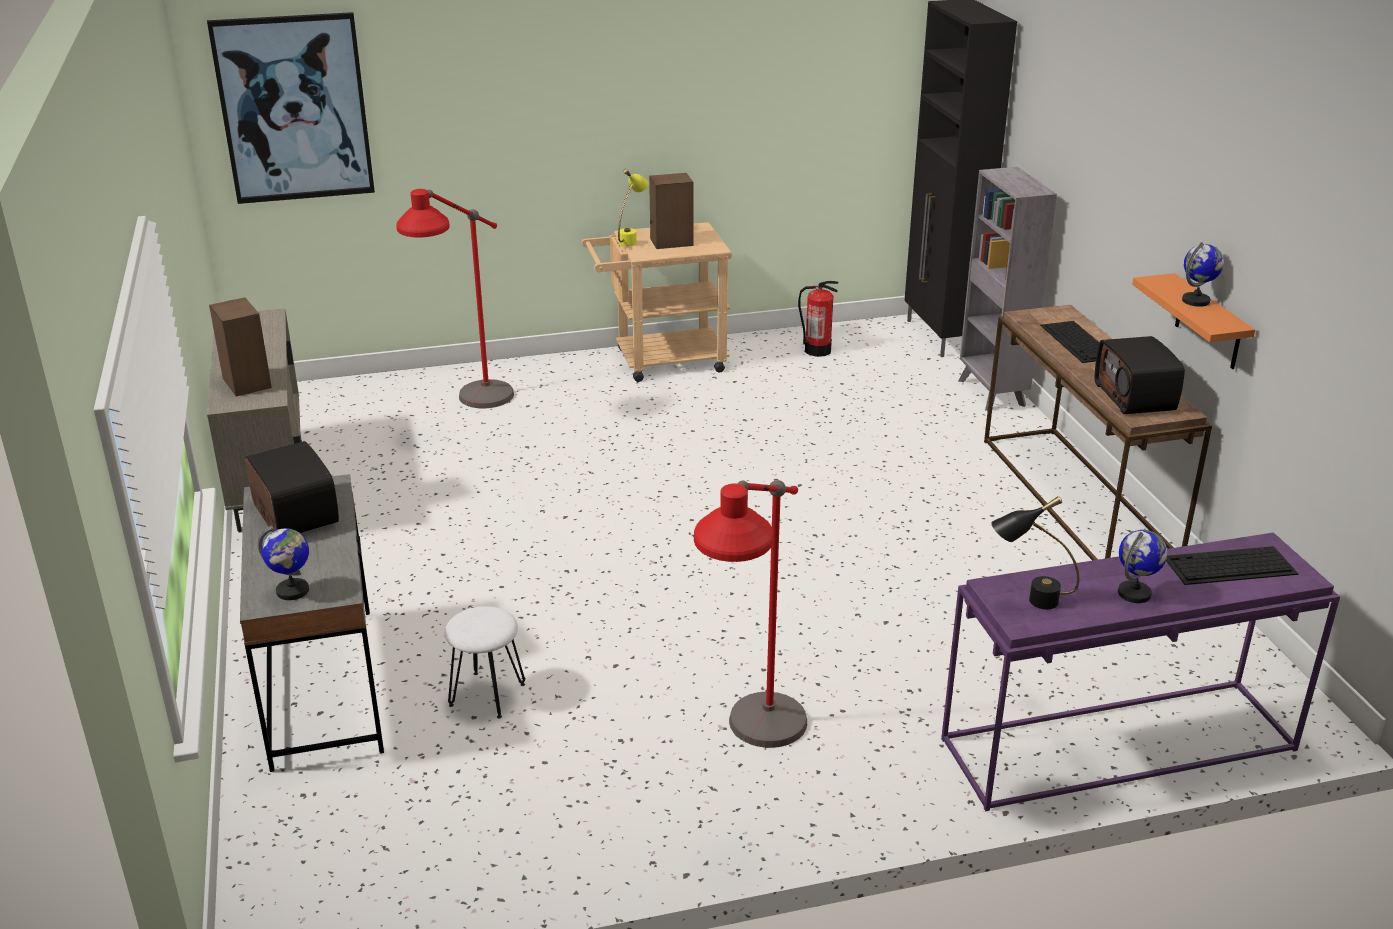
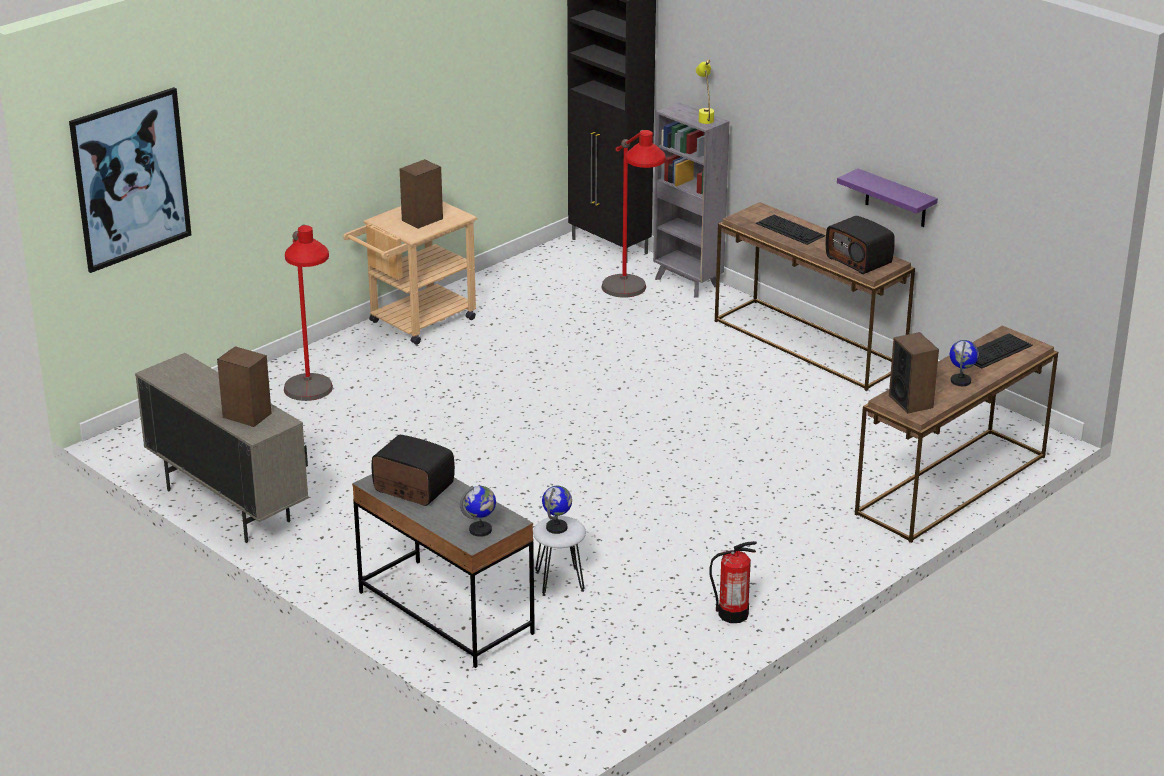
camera: 30 degrees left, 0 degrees up
yellow table lamp [618,169,648,247] -> yellow table lamp moved to [696,59,714,124]
red floor lamp [694,480,807,748] -> red floor lamp moved to [601,130,666,298]
fire extinguisher [798,281,838,357] -> fire extinguisher moved to [709,541,757,623]
purple console table [941,533,1340,811] -> brown console table [855,326,1058,543]
black table lamp [991,496,1079,609] -> speaker [889,332,939,414]
orange shelf [1132,273,1255,369] -> purple shelf [837,169,938,227]
globe [1182,242,1224,307] -> globe moved to [542,486,572,534]

